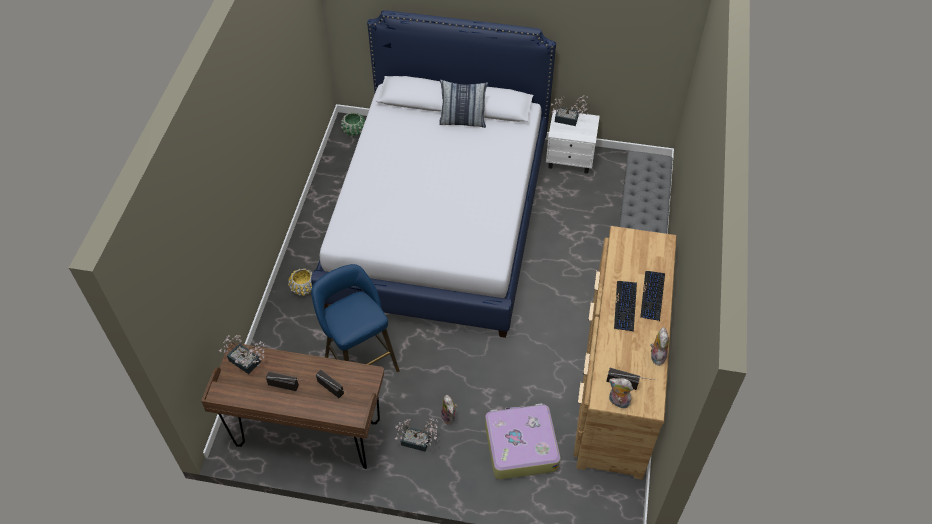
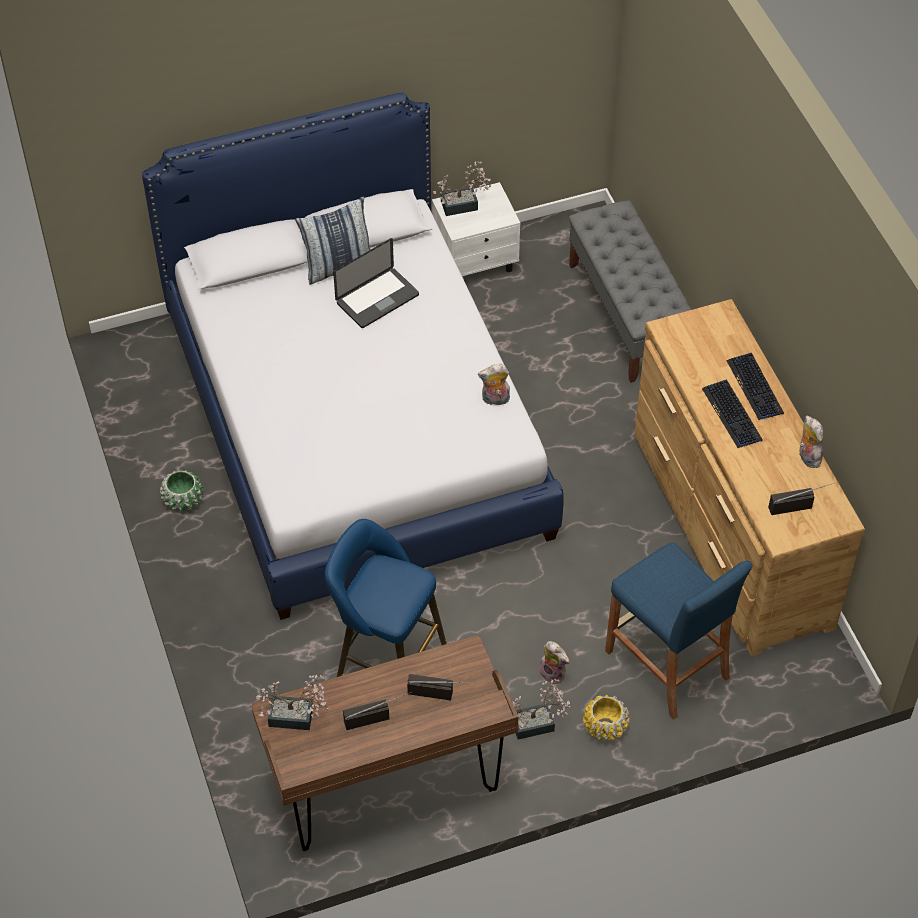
camera: 30 degrees left, 0 degrees up
yellow planter [288,268,313,296] -> yellow planter moved to [583,695,630,741]
green planter [341,113,365,136] -> green planter moved to [160,469,204,512]
suitcase [485,403,560,479] -> blue stool [605,543,753,719]
plush toy [609,378,633,408] -> plush toy moved to [478,364,510,405]
none -> laptop [333,238,419,328]

